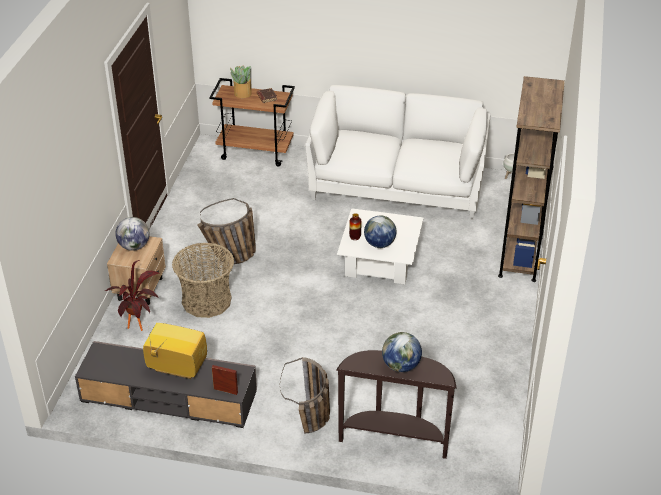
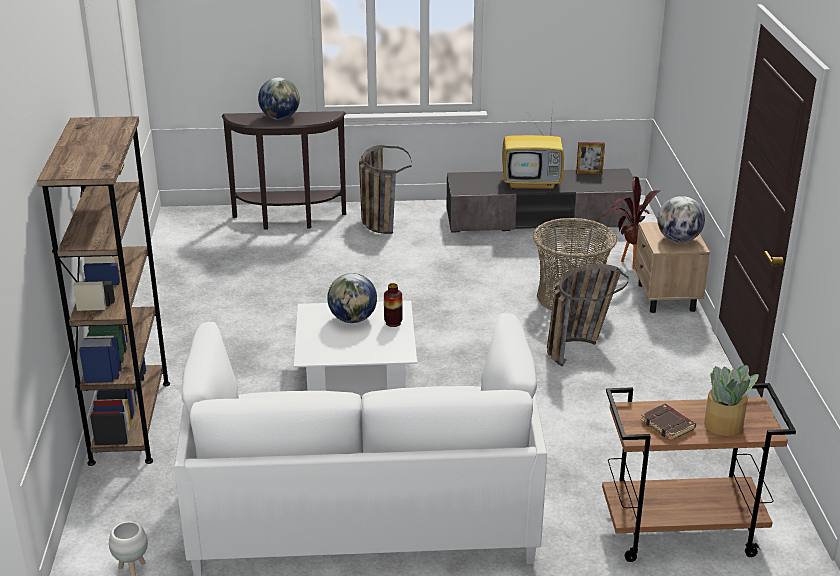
camera: 165 degrees right, 10 degrees down
picture frame [212,365,238,395] -> picture frame moved to [576,142,605,174]

